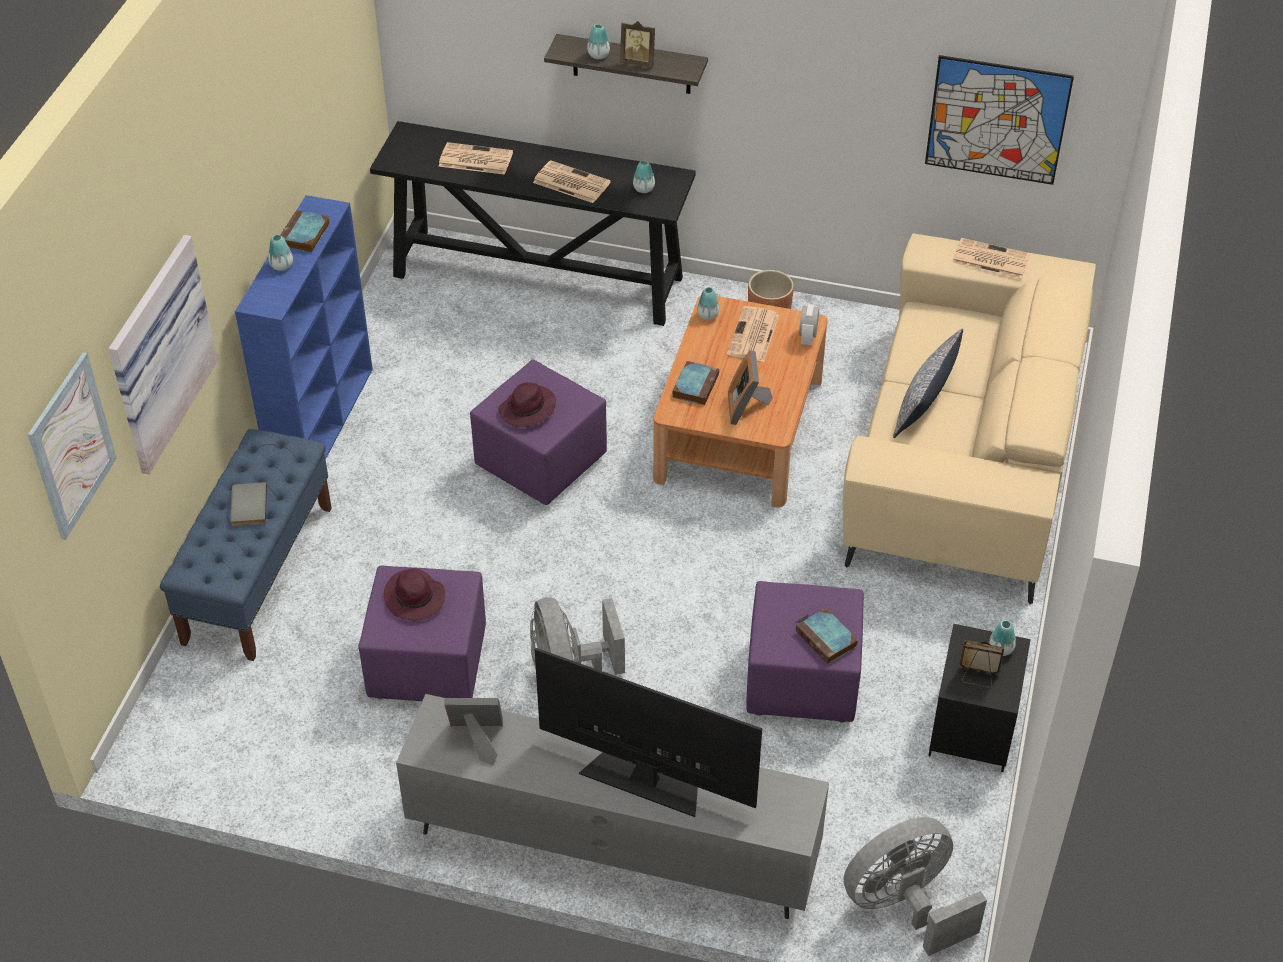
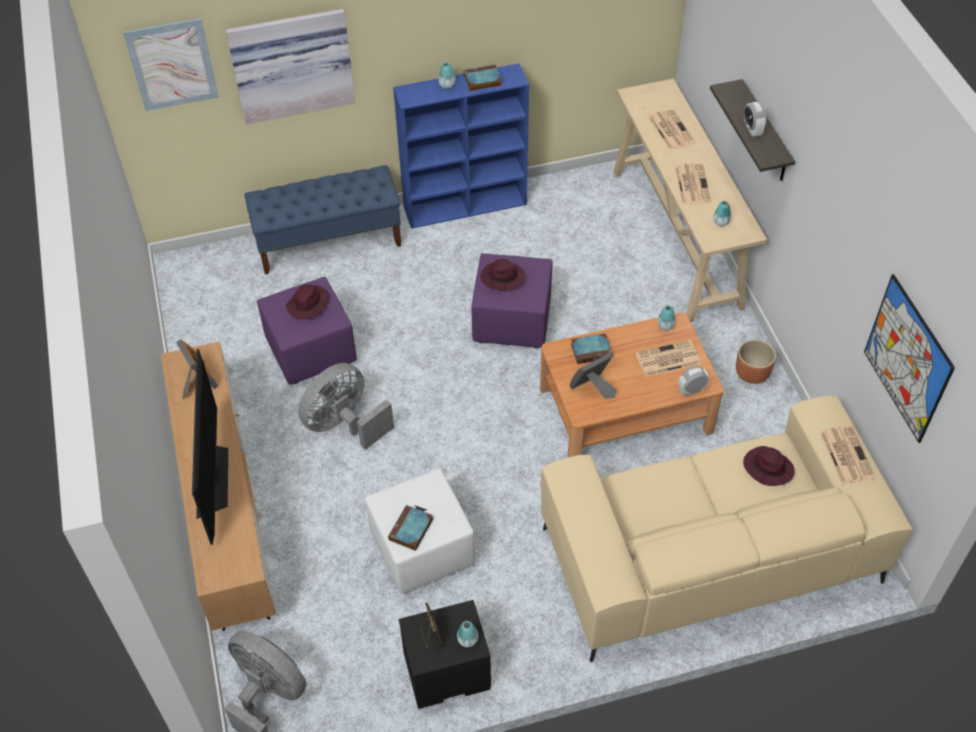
camera: 60 degrees right, 5 degrees up
grey book [230,482,267,526] -> none
black console table [370,121,696,326] -> beige console table [614,79,767,322]
grey tv stand [396,694,829,919] -> brown tv stand [161,341,276,631]
vase [587,24,610,59] -> none
picture frame [620,21,655,68] -> alarm clock [744,102,767,137]
purple ottoman [746,581,864,722] -> white ottoman [365,469,475,594]
pillow [893,328,963,438] -> none
none -> purple hat [743,446,795,486]

